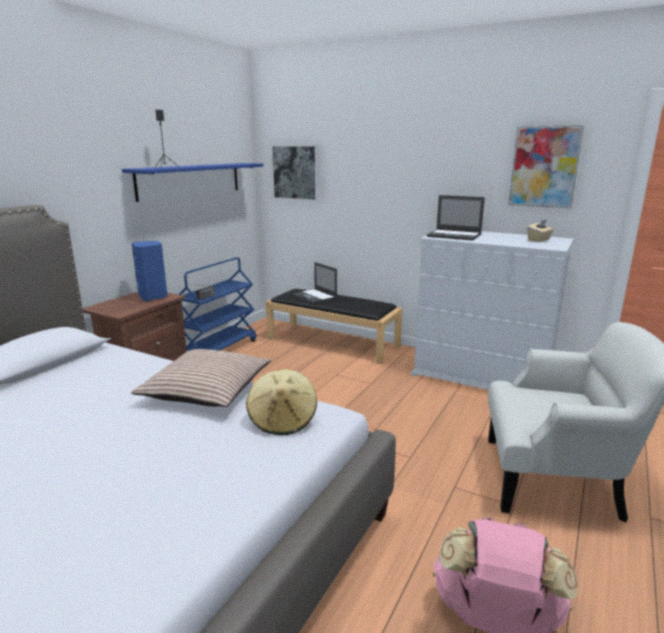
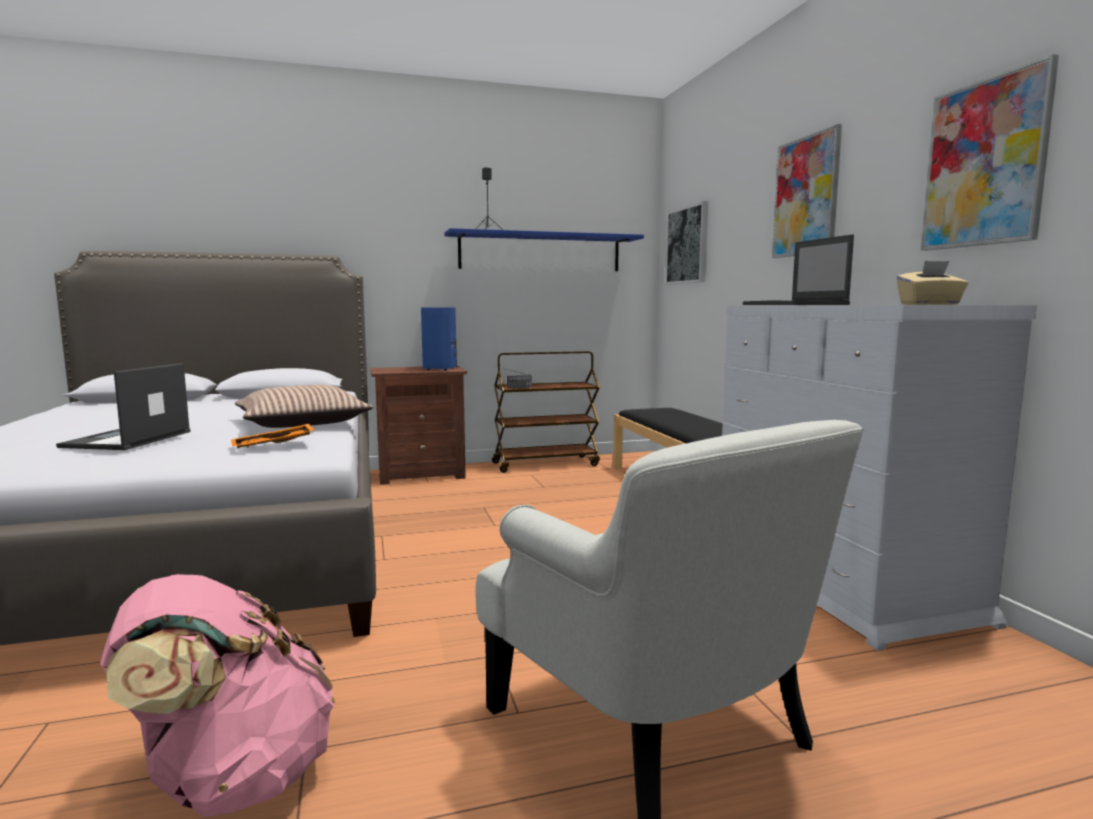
camera: 45 degrees right, 10 degrees down
blue cart [178,257,256,351] -> brown cart [492,351,600,473]
beige hat [246,369,317,435] -> orange tray [231,424,315,448]
laptop [292,262,337,304] -> laptop moved to [56,363,191,450]
none -> picture [772,124,842,258]

